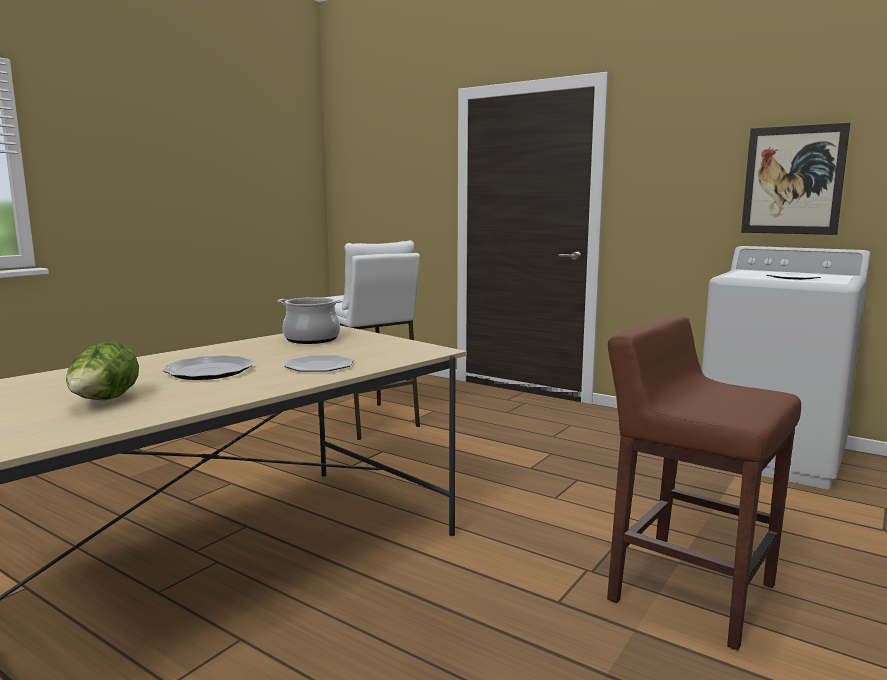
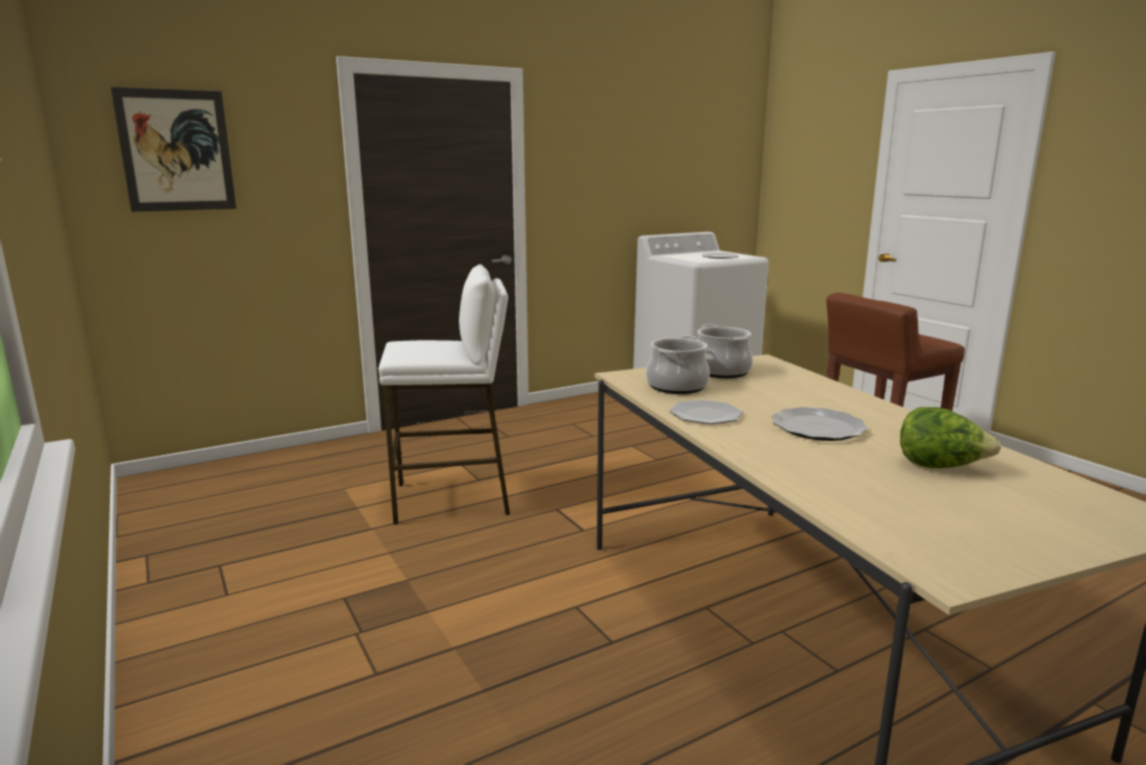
camera: 65 degrees left, 5 degrees up
plate [284,355,353,372] -> plate moved to [669,400,743,424]
picture [741,123,850,235] -> picture moved to [111,87,236,212]
none -> cooking pot [697,324,753,378]

